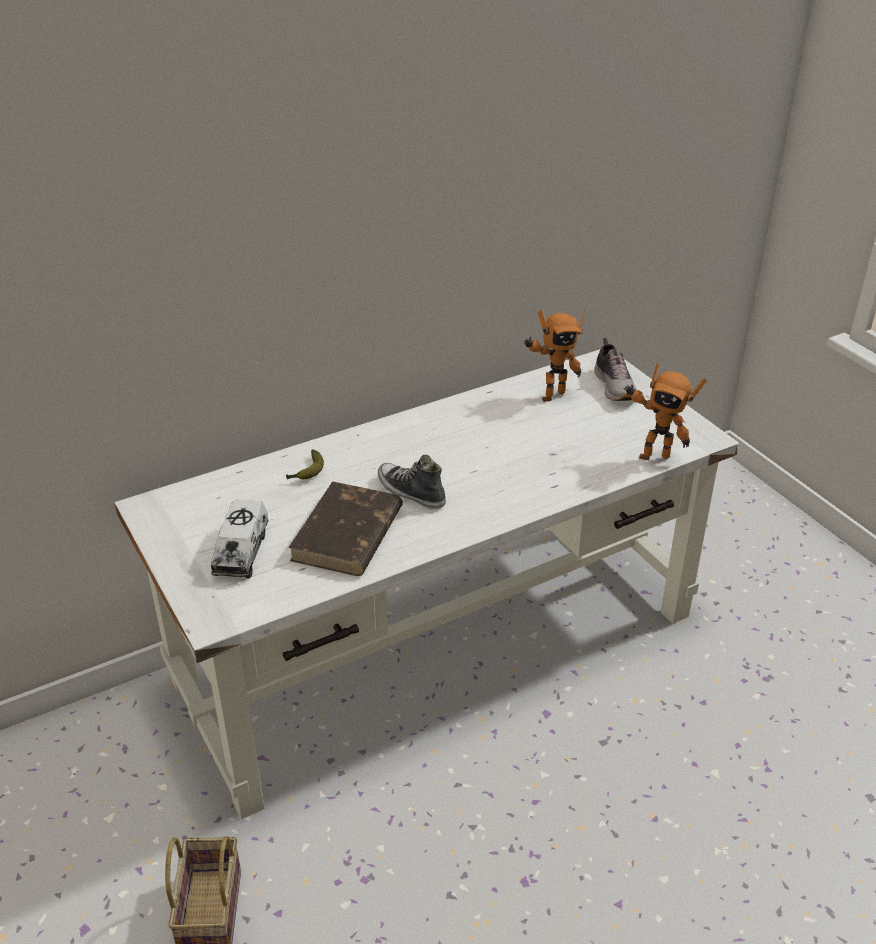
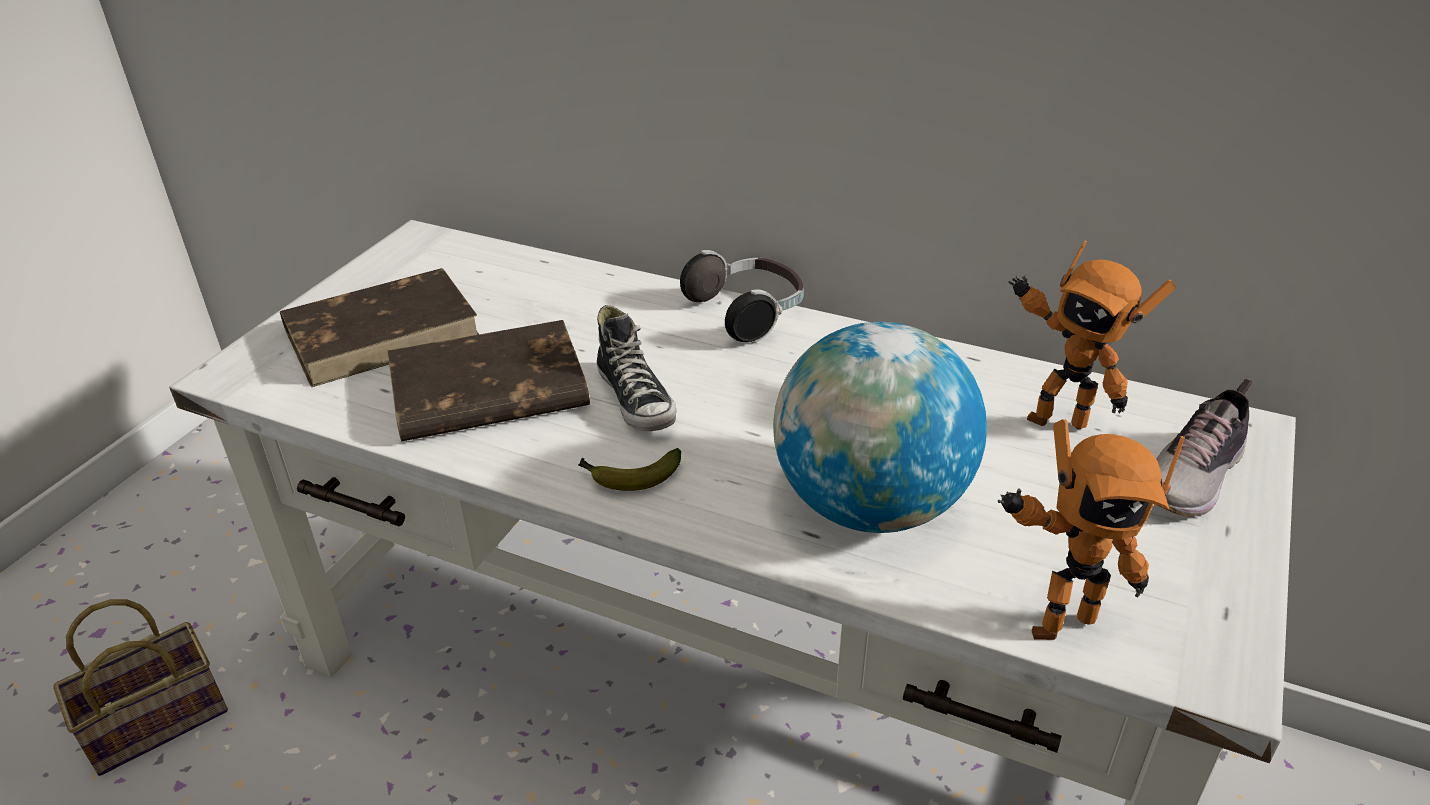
camera: 55 degrees right, 0 degrees up
toy truck [211,500,269,578] -> brown book [280,268,479,387]
banana [286,450,324,479] -> banana moved to [578,448,681,491]
shoe [378,455,446,509] -> shoe turned 150 degrees clockwise [597,305,676,431]
toy robot [623,362,706,460] -> toy robot turned 75 degrees counterclockwise [998,419,1185,640]
none -> headphones [680,250,804,343]
none -> globe [773,322,987,533]

